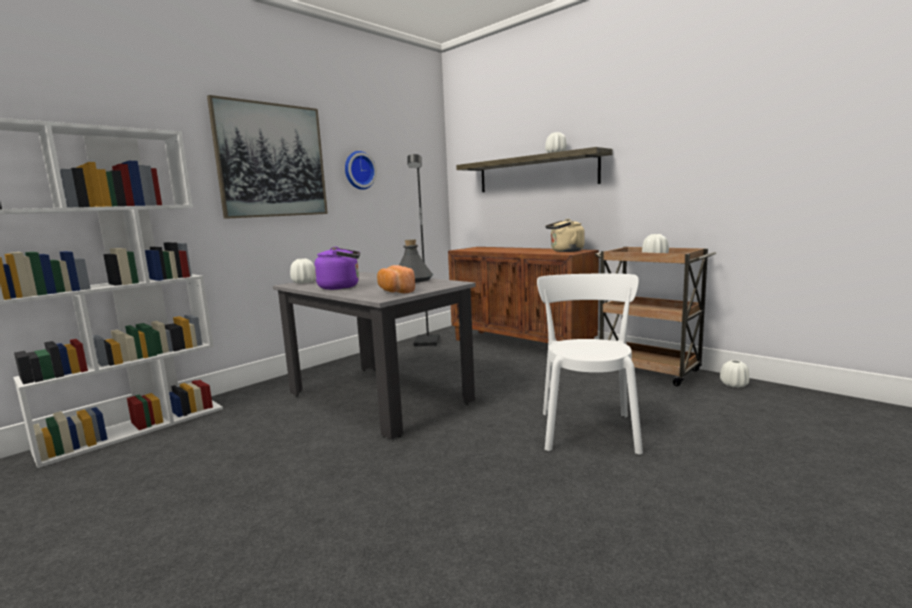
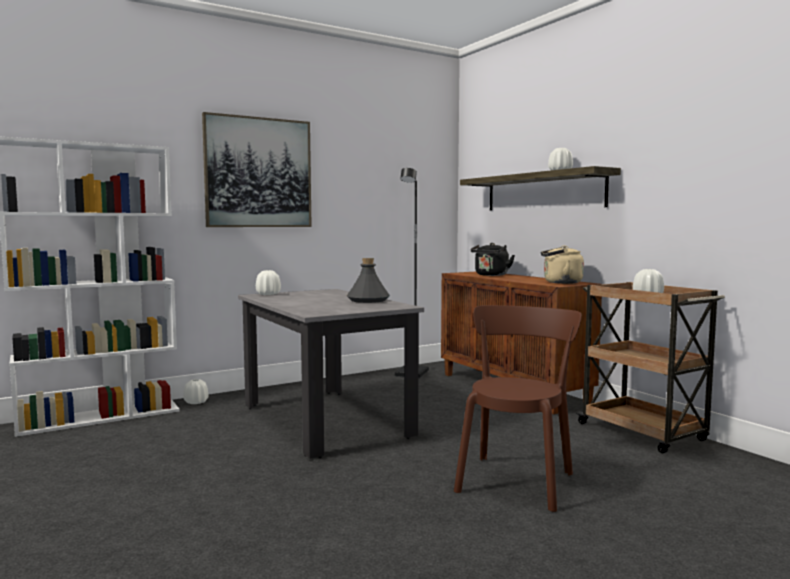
camera: 15 degrees right, 5 degrees down
purple kettle [314,247,360,290] -> none
wall clock [345,151,377,190] -> none
bread [377,265,415,293] -> none
white chair [537,274,643,455] -> brown chair [454,305,582,512]
white vase [720,360,749,388] -> white vase moved to [183,379,208,404]
none -> black kettle [471,243,515,276]

